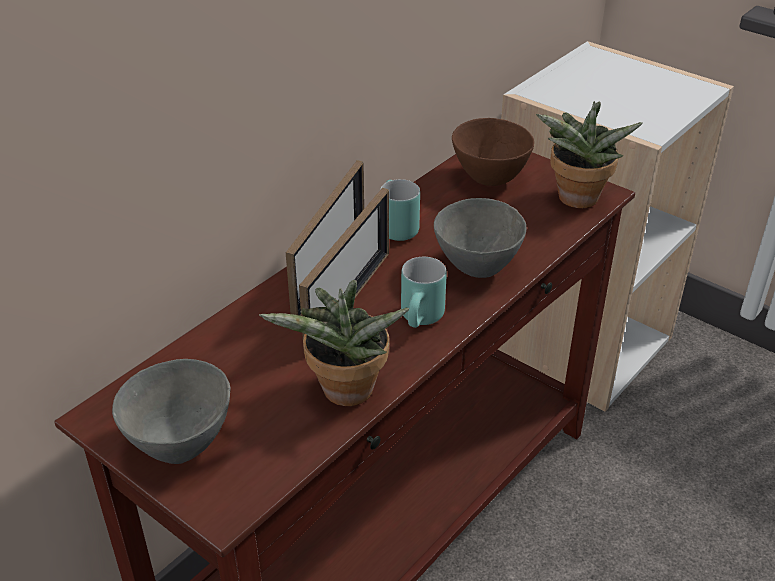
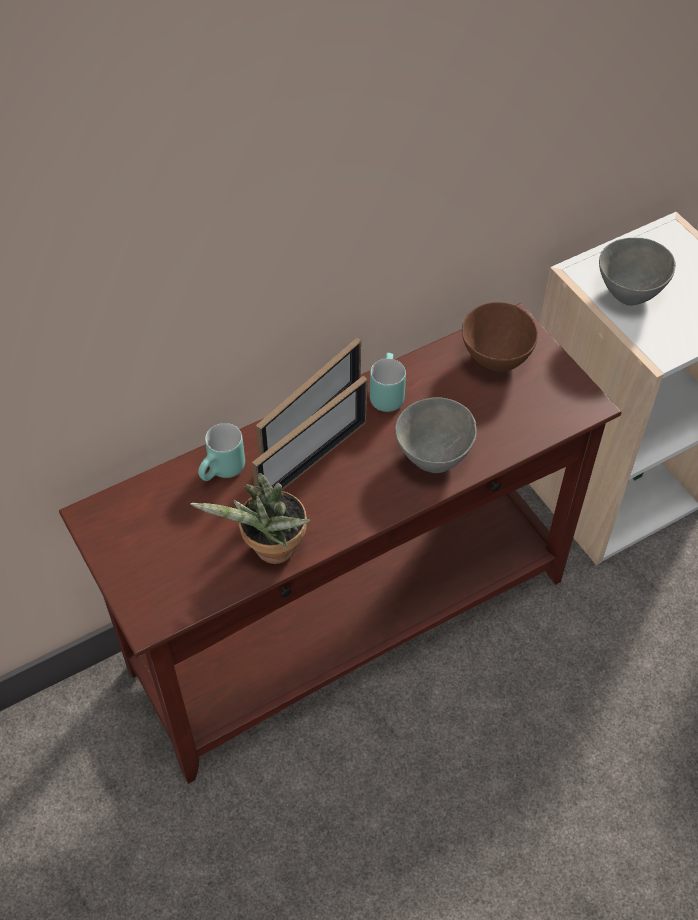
camera: 20 degrees right, 15 degrees up
grey bowl [112,359,231,464] -> grey bowl moved to [599,238,676,306]
turquoise mug [401,257,447,328] -> turquoise mug moved to [198,423,245,481]
potted plant [536,101,643,208] -> none

